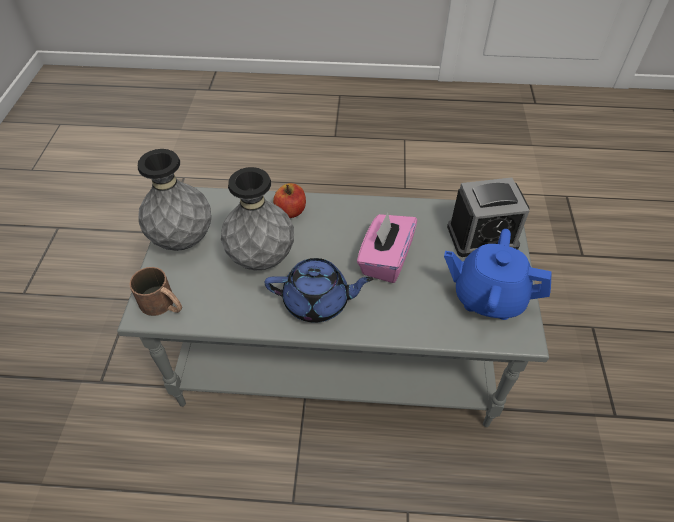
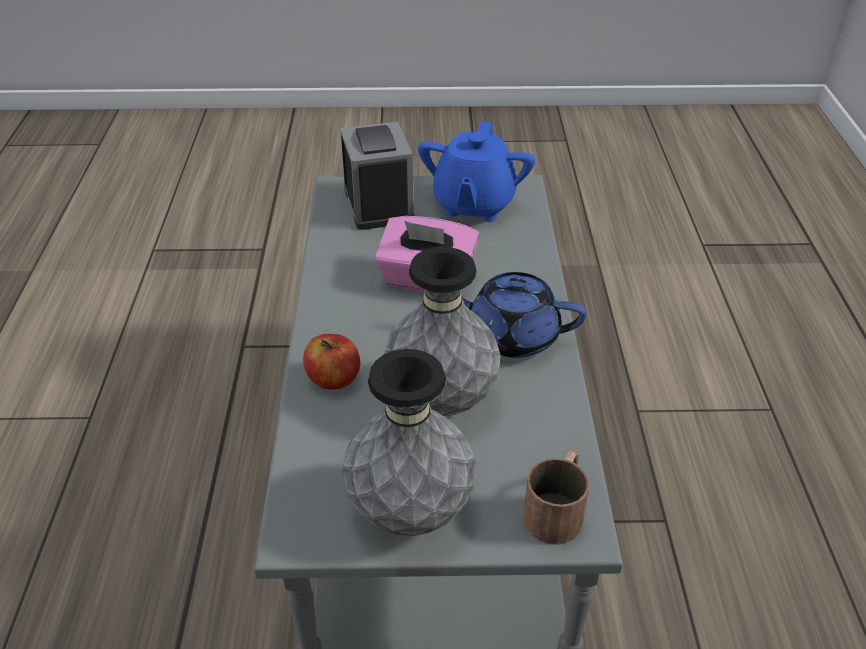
camera: 95 degrees left, 10 degrees down
blue teapot [265,258,374,323] -> blue teapot turned 75 degrees counterclockwise [461,272,587,358]

